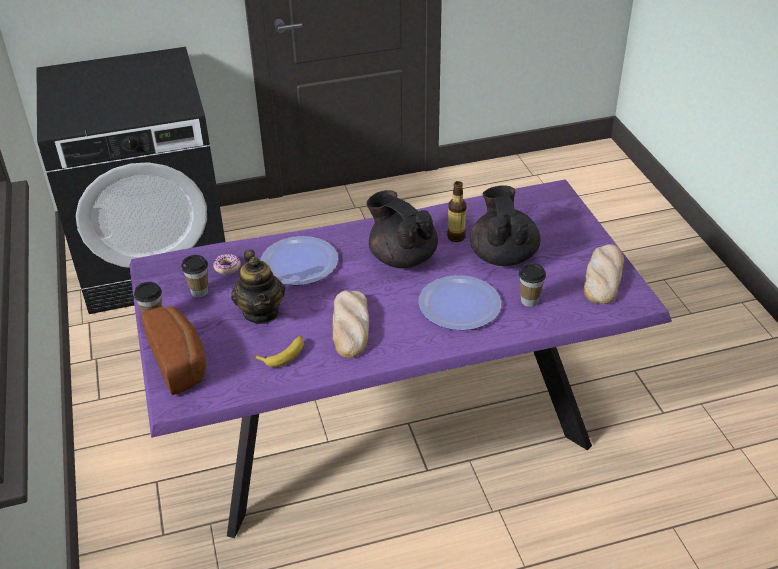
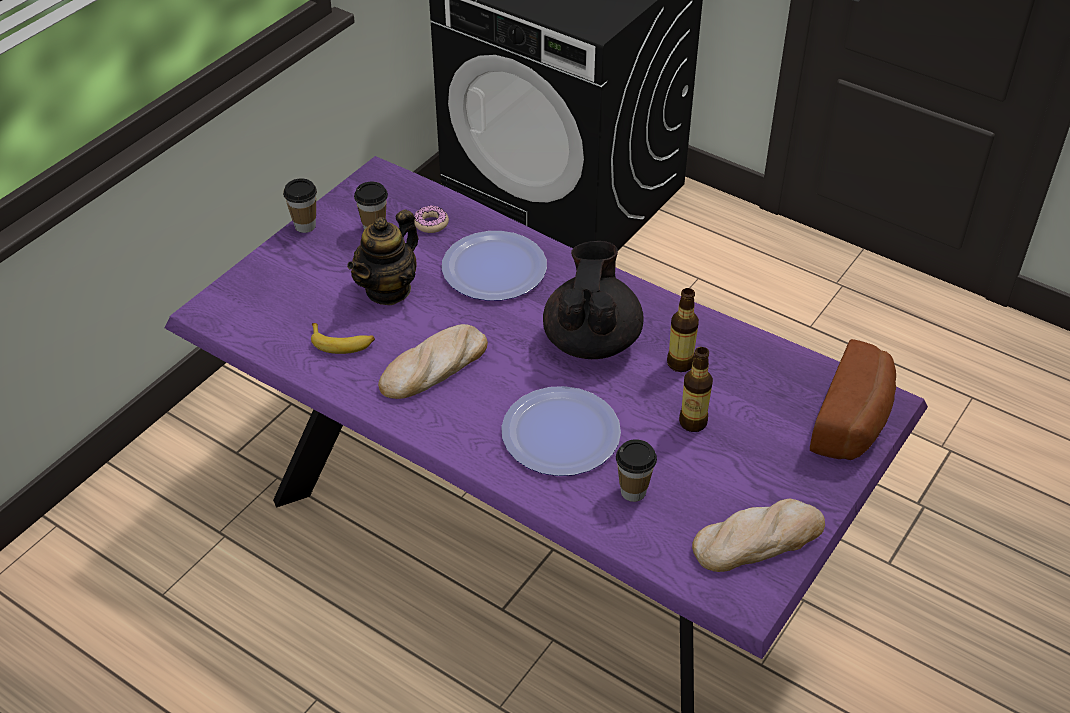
camera: 50 degrees right, 5 degrees up
bread [141,306,206,395] -> bread moved to [810,339,896,460]
black teapot [470,185,541,266] -> bottle [679,347,713,432]

